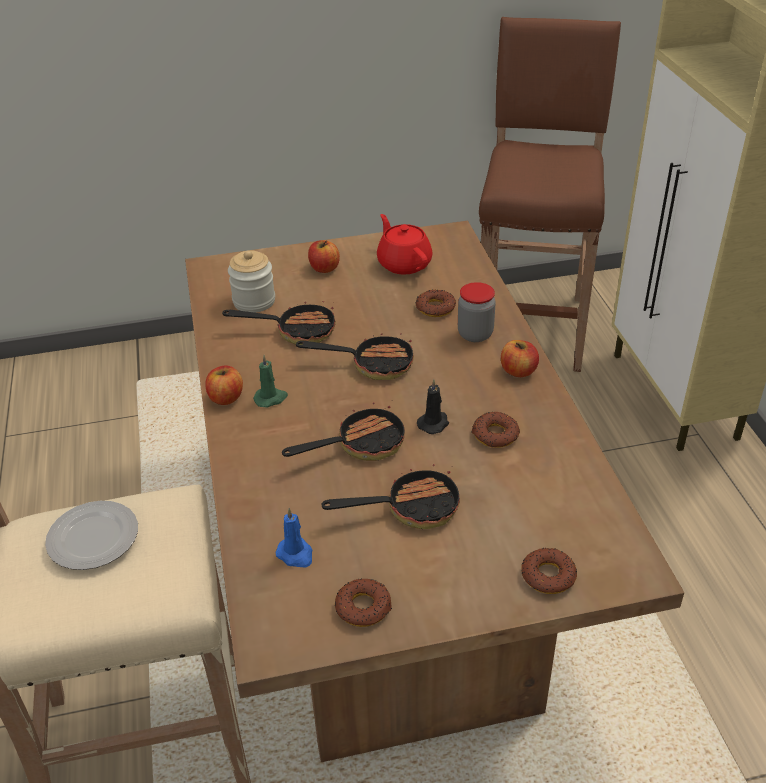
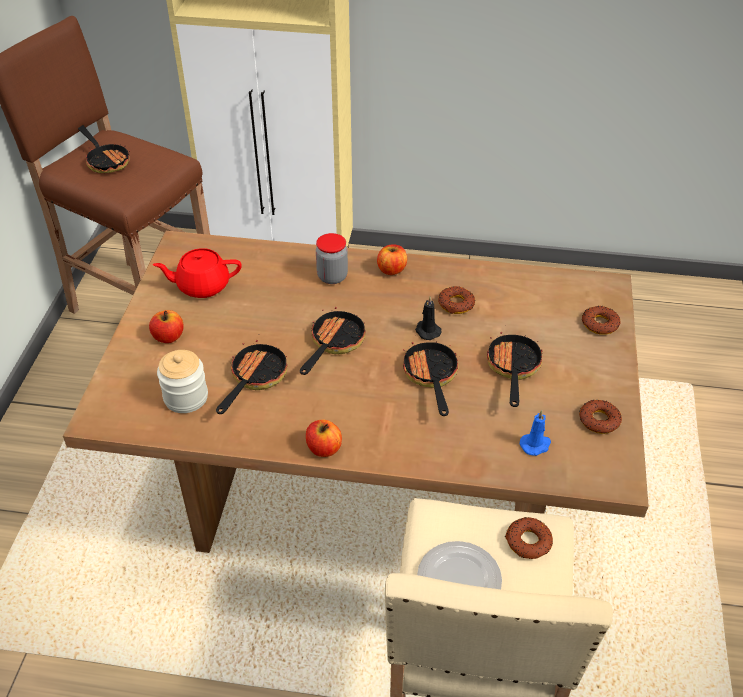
camera: 70 degrees left, 5 degrees up
green candle [253,355,288,408] -> none
donut [415,289,456,317] -> donut moved to [505,517,553,559]
none -> frying pan [78,125,130,173]

